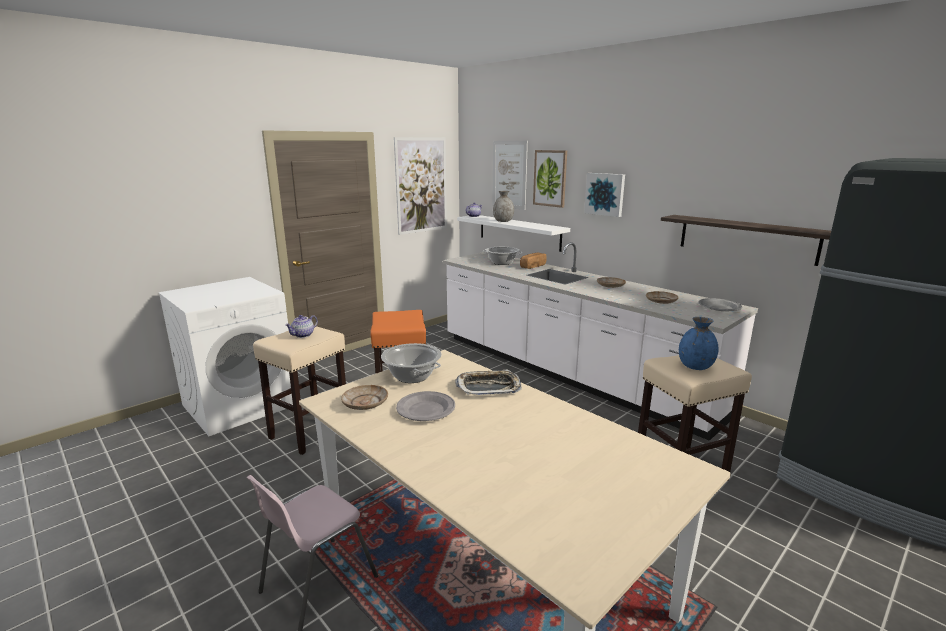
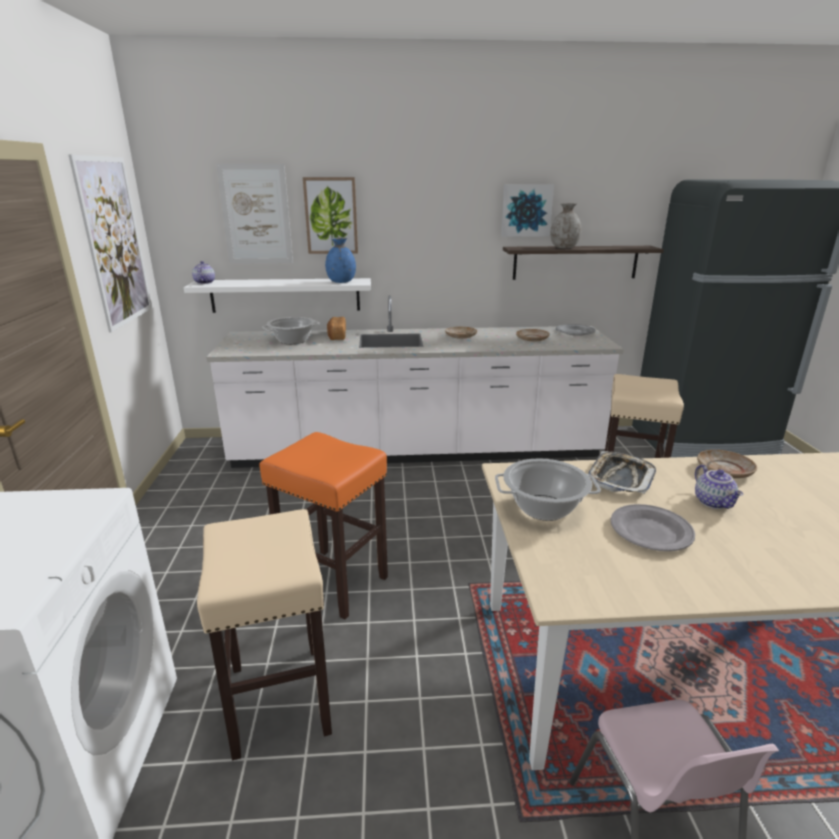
camera: 50 degrees left, 5 degrees up
teapot [285,315,318,338] -> teapot moved to [695,465,743,509]
beige plate [341,385,388,410] -> beige plate moved to [697,450,757,479]
grey vase [493,191,514,222] -> grey vase moved to [550,203,581,248]
picture [584,173,625,217] -> picture moved to [501,184,554,237]
blue vase [679,317,719,370] -> blue vase moved to [325,237,356,283]

